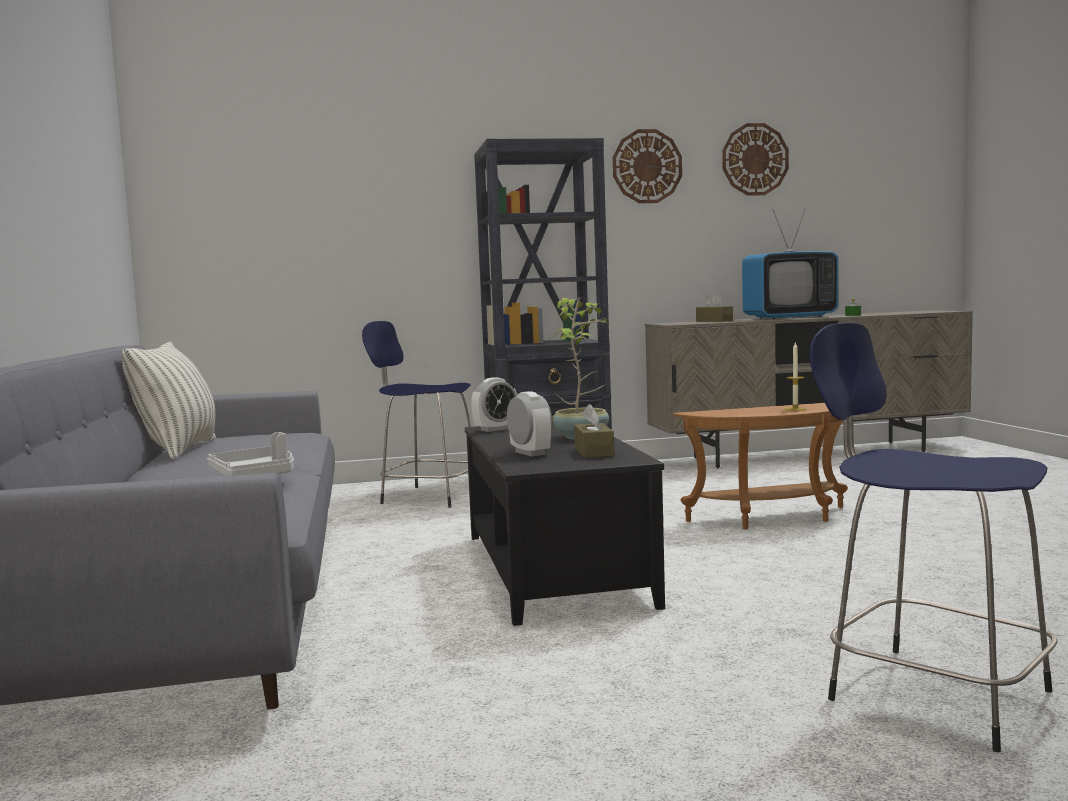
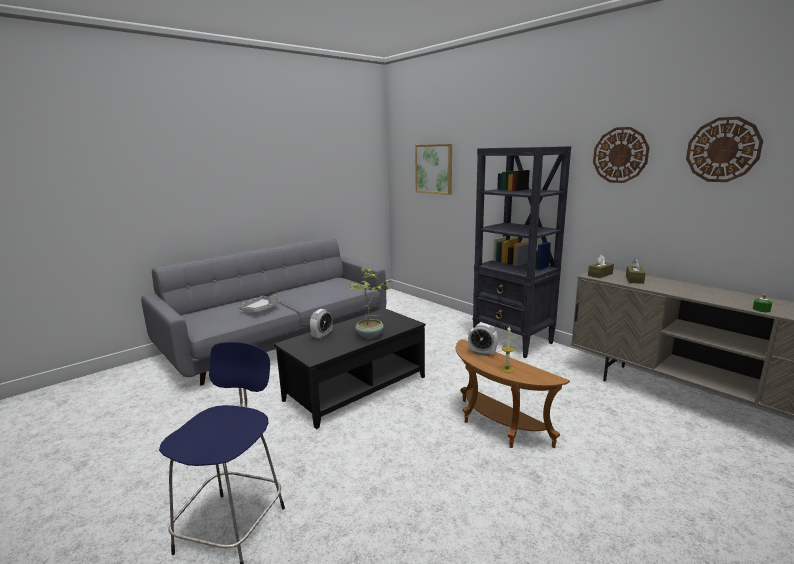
camera: 60 degrees right, 10 degrees up
pillow [122,342,216,460] -> none
blue stool [362,321,471,507] -> none
alarm clock [471,377,518,432] -> alarm clock moved to [468,323,498,356]
brown tissue box [574,404,614,458] -> brown tissue box moved to [588,255,614,278]
television [742,209,839,319] -> none
none -> picture [415,144,452,195]

